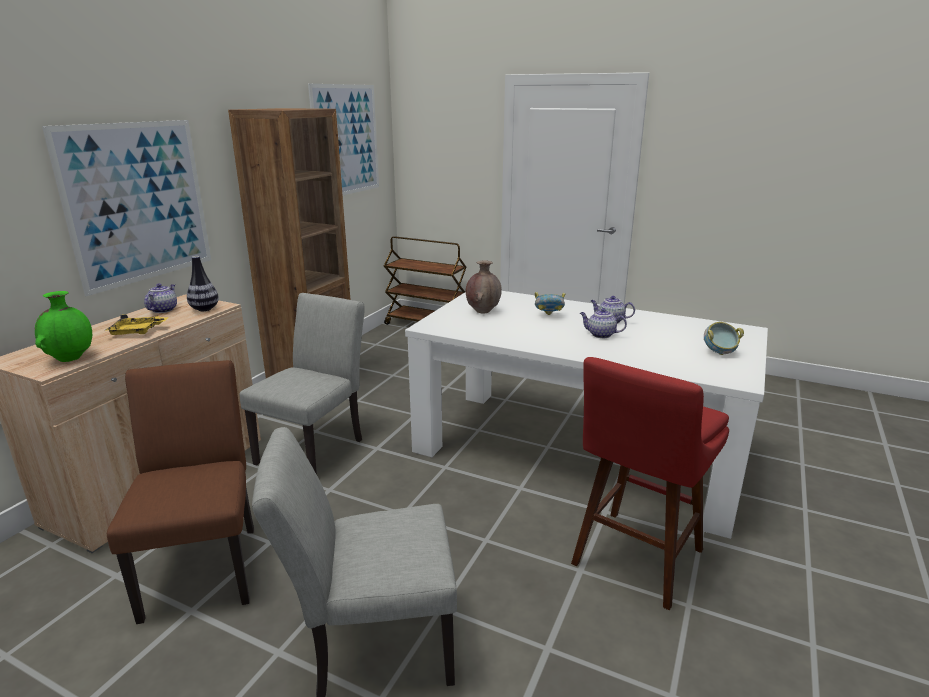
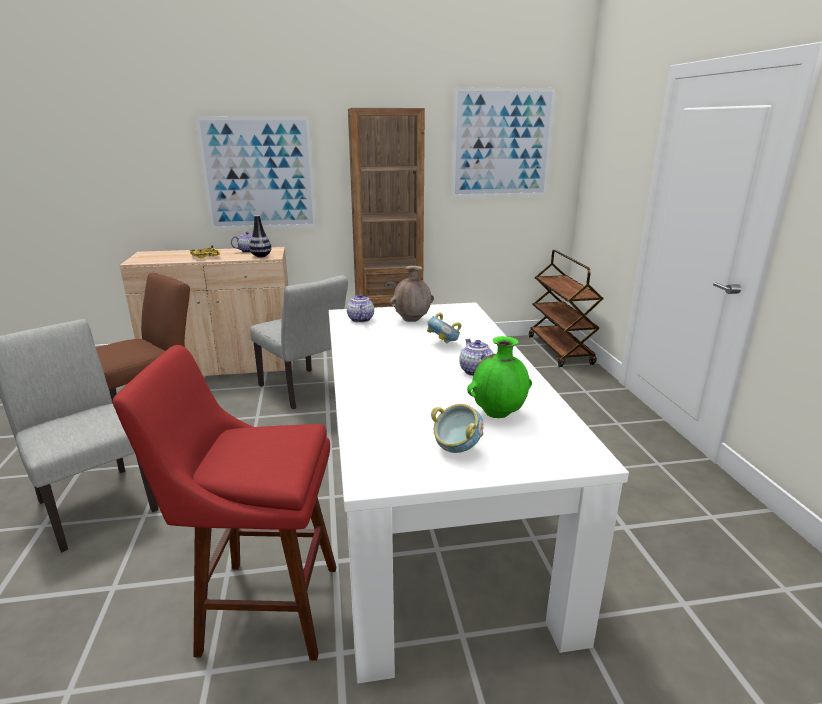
camera: 55 degrees right, 0 degrees up
green vase [35,291,92,362] -> green vase moved to [467,336,532,418]
grey chair [240,293,365,475] -> grey chair turned 60 degrees clockwise [250,275,348,409]
teapot [580,308,627,338] -> teapot moved to [347,294,374,323]

